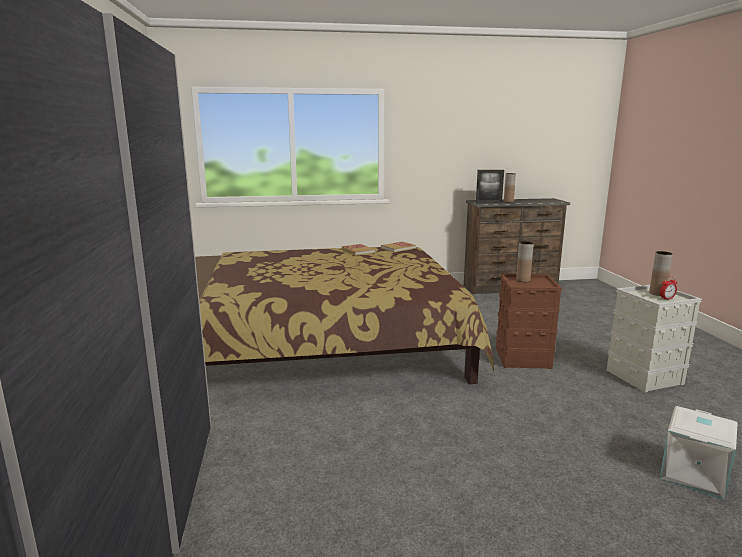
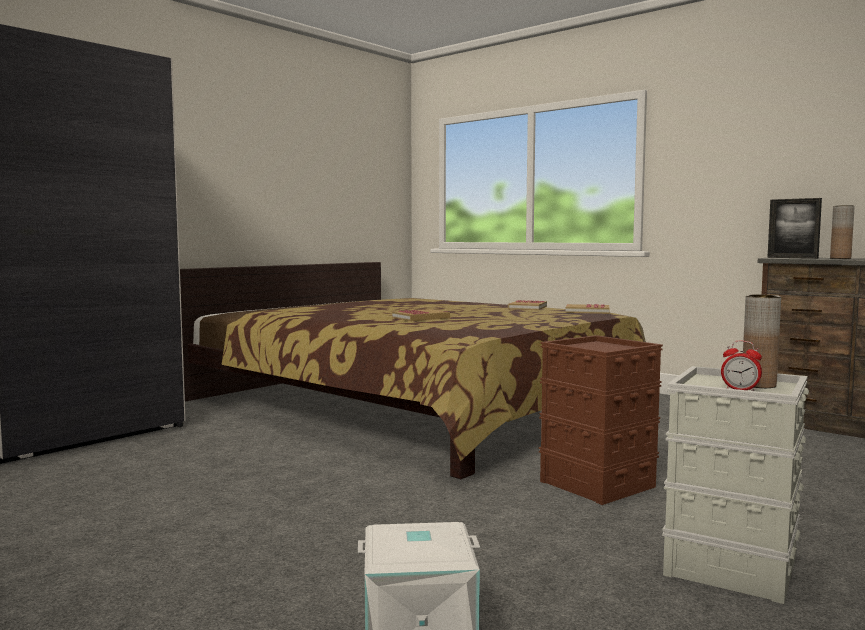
camera: 50 degrees right, 10 degrees down
brown vase [516,241,534,282] -> none
none -> book [392,309,450,321]

